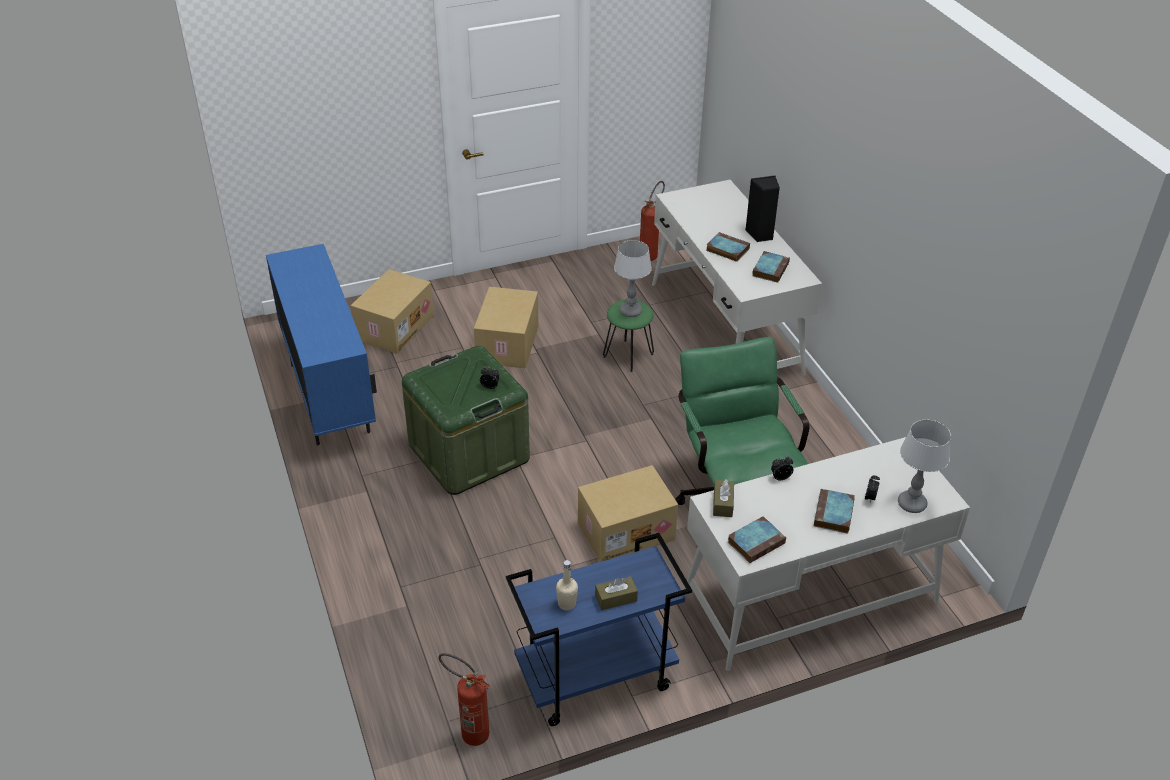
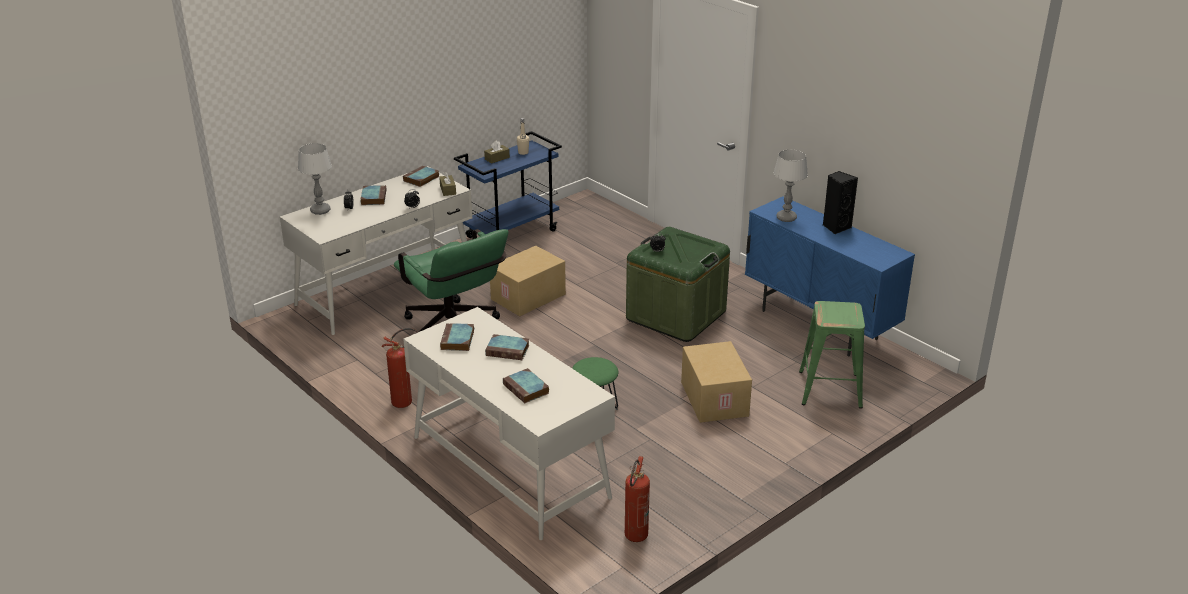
camera: 160 degrees right, 10 degrees down
cardboard box [351,269,434,354] -> green stool [799,301,865,409]
fire extinguisher [439,653,490,746] -> fire extinguisher moved to [381,328,418,408]
table lamp [614,240,652,317] -> table lamp moved to [773,150,808,222]
black speaker [745,175,780,242] -> black speaker moved to [823,171,858,234]
none -> book [503,368,549,403]

